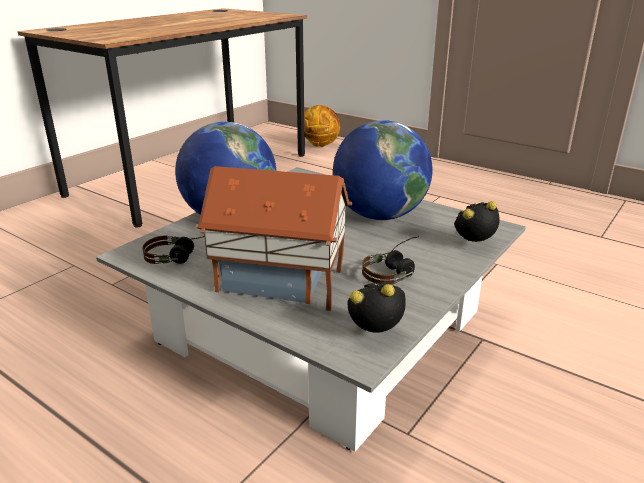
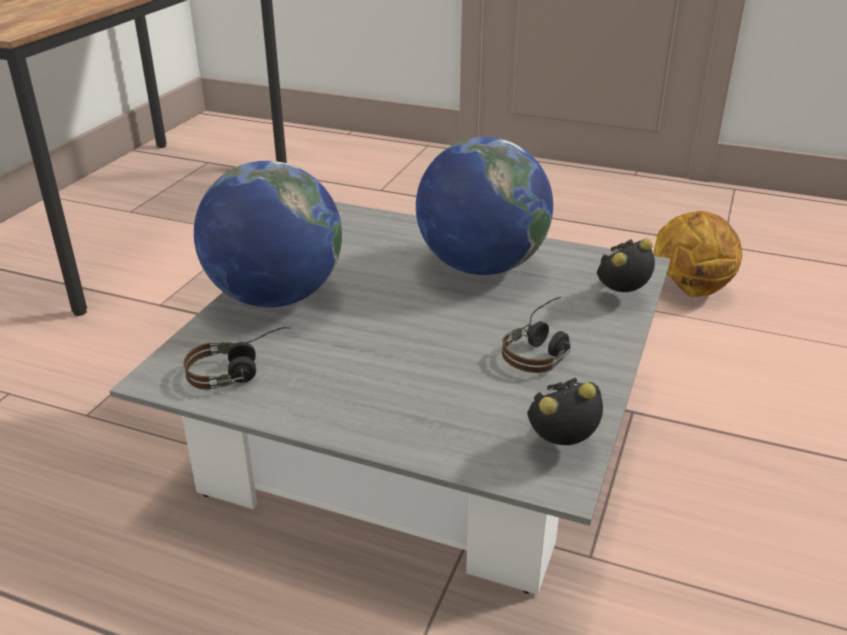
camera: 15 degrees left, 5 degrees up
toy house [196,166,352,311] -> none
basketball [304,105,340,147] -> basketball moved to [654,211,742,297]

